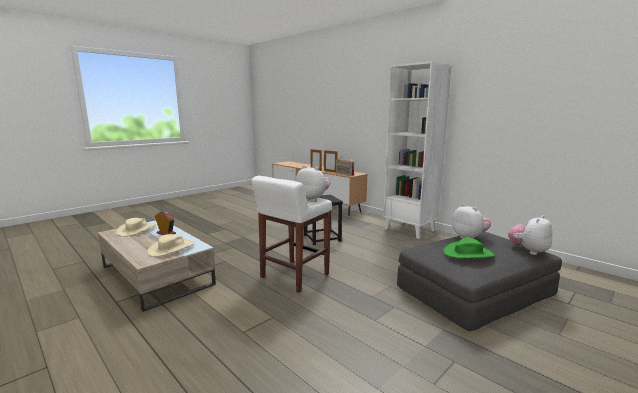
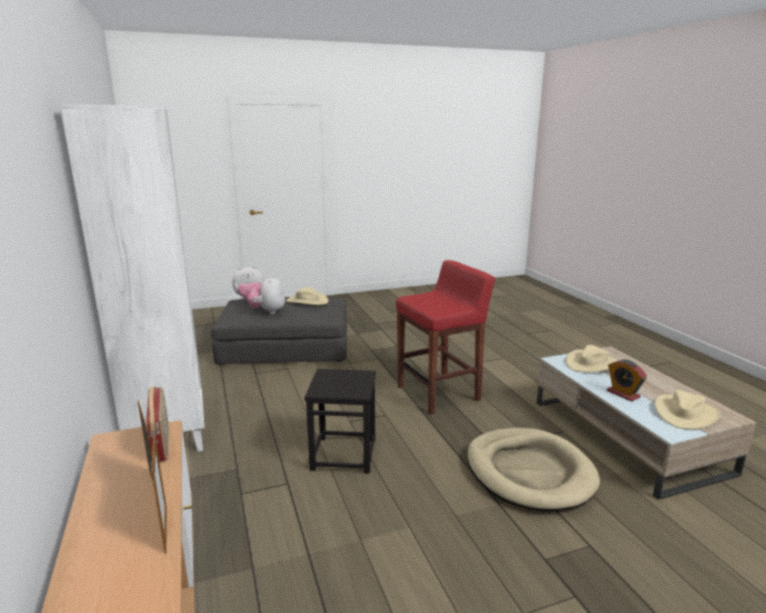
camera: 155 degrees left, 5 degrees up
white stool [251,176,332,293] -> red stool [396,260,495,414]
plush toy [295,165,330,202] -> none
green hat [443,237,495,258] -> beige hat [286,287,329,305]
none -> beige dog bed [467,428,600,512]

